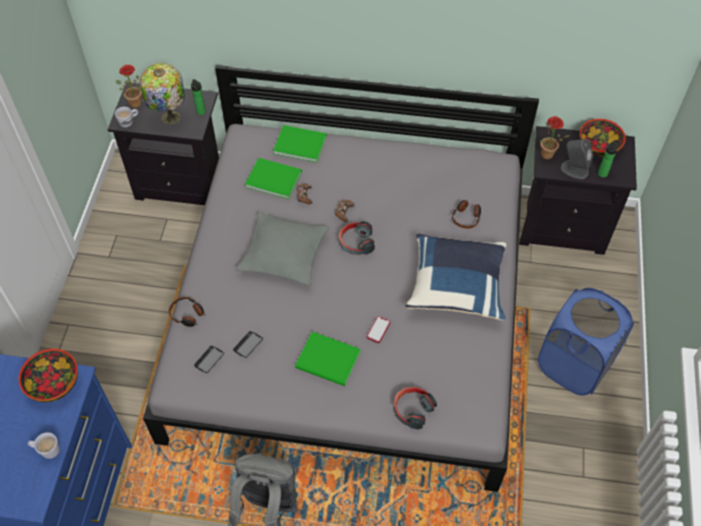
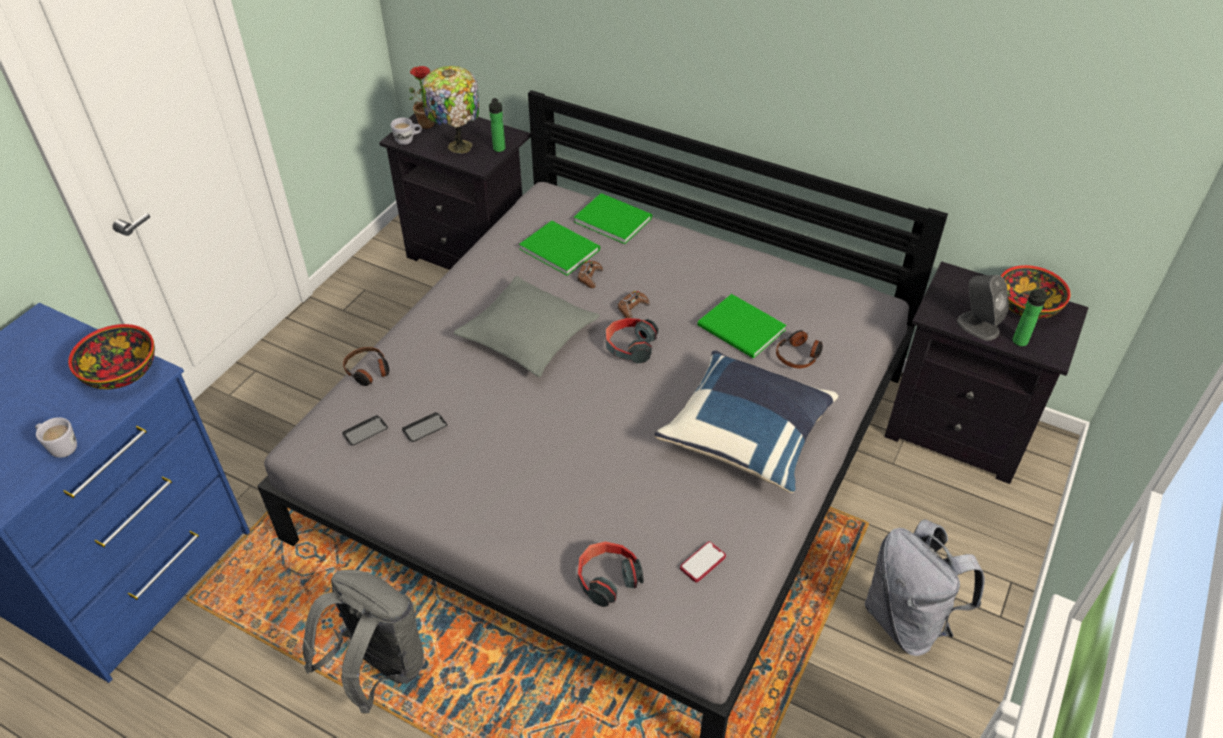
camera: 20 degrees right, 10 degrees down
green book [295,332,361,386] -> green book moved to [698,294,787,359]
phone [366,316,391,343] -> phone moved to [680,541,726,583]
blue laundry basket [538,288,634,396] -> grey backpack [865,519,985,656]
potted plant [540,116,570,159] -> none

